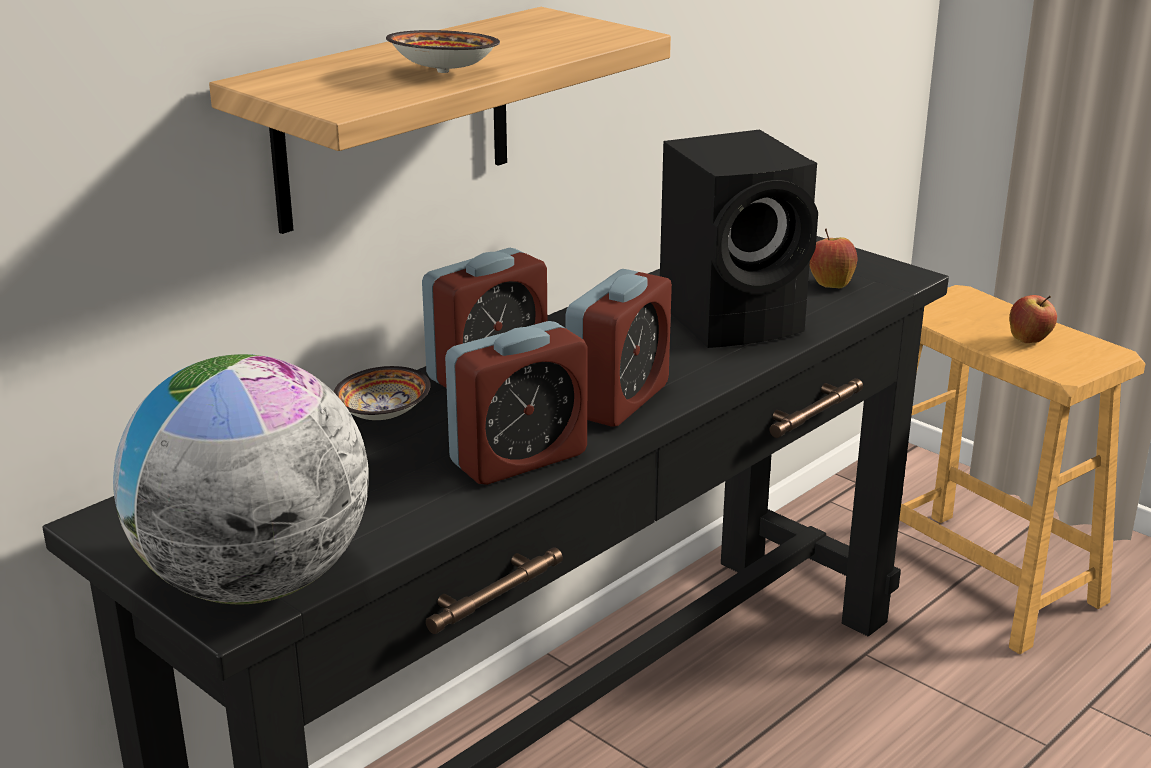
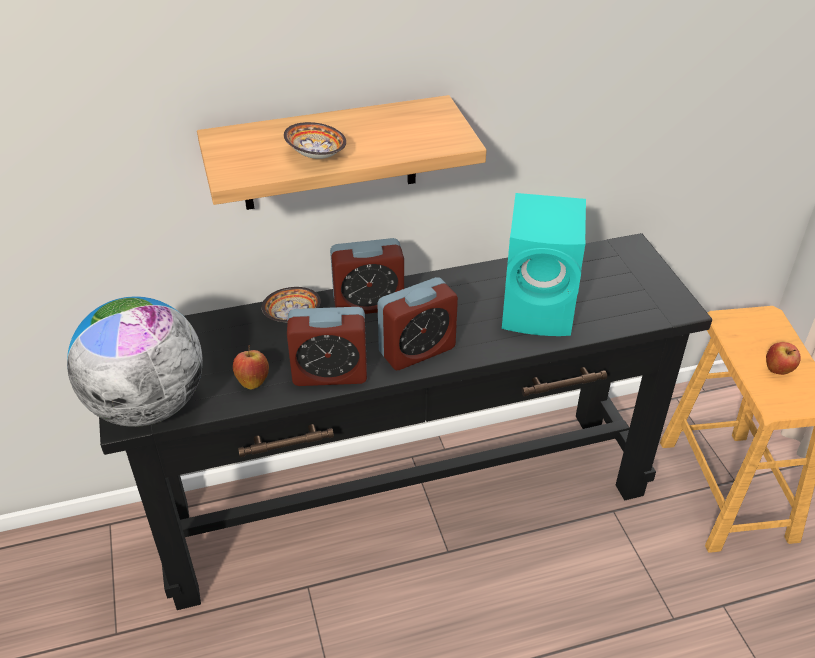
camera: 30 degrees right, 15 degrees up
black speaker [660,129,818,348] -> turquoise speaker [502,193,586,336]
apple [810,228,857,288] -> apple moved to [233,345,269,389]

